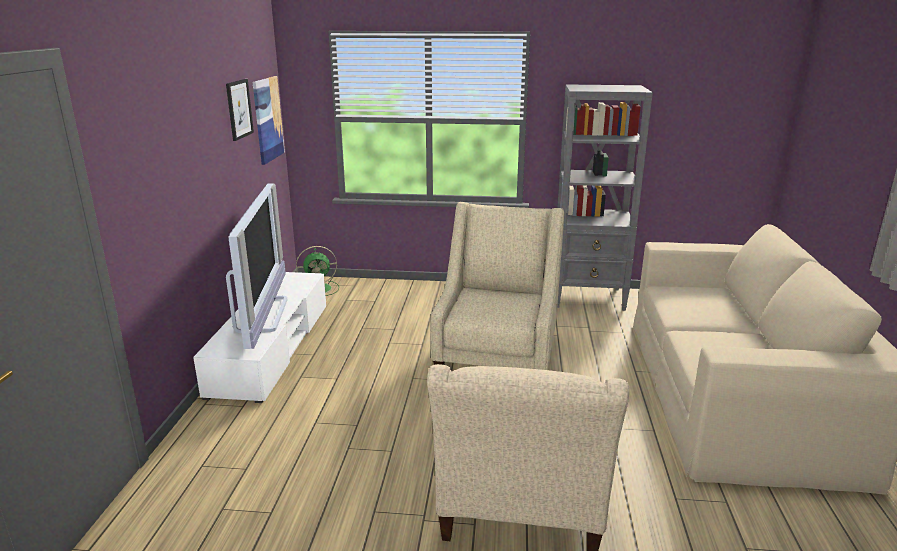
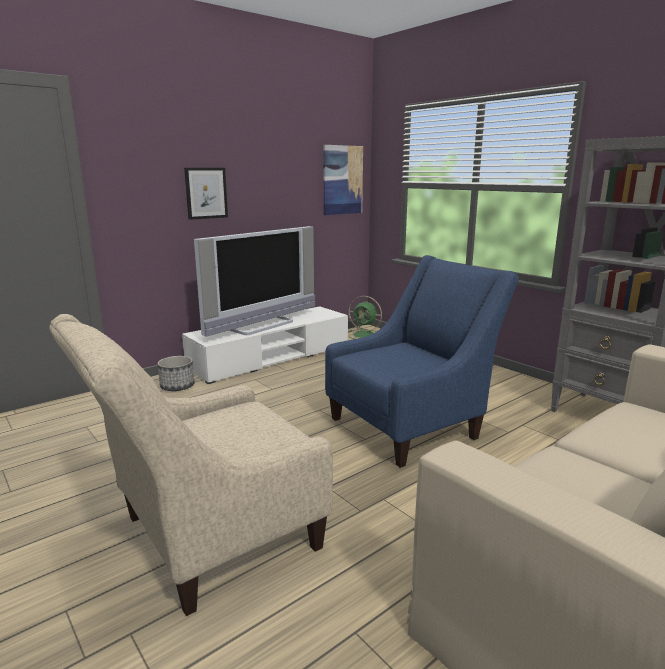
camera: 45 degrees right, 5 degrees down
picture [226,79,254,141] -> picture moved to [184,168,228,220]
beige armchair [430,202,564,370] -> blue armchair [325,255,519,468]
none -> planter [158,356,194,391]

